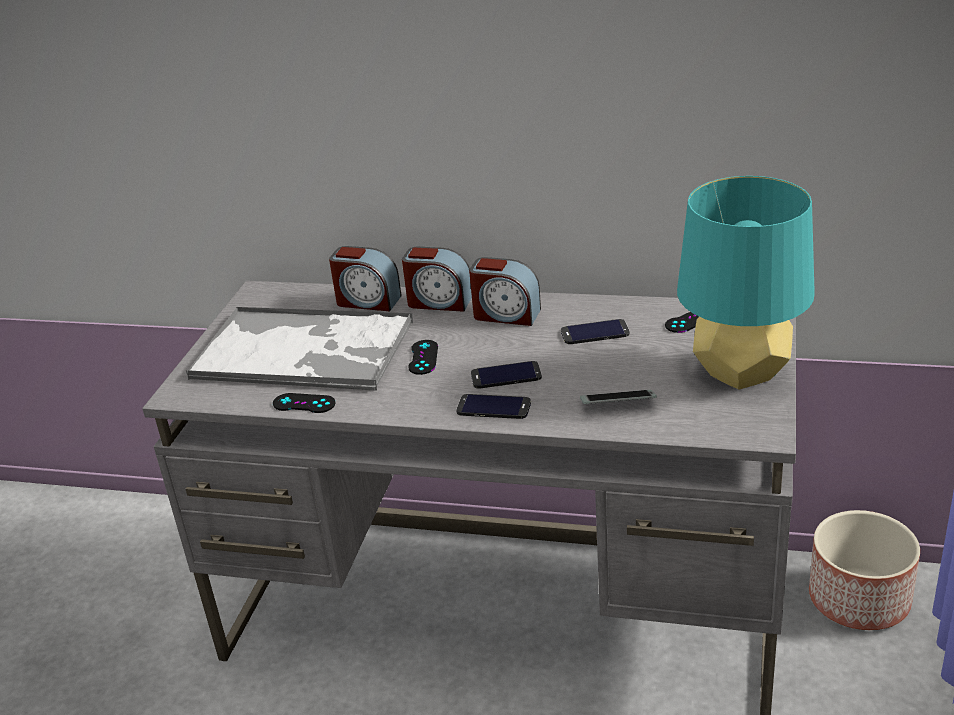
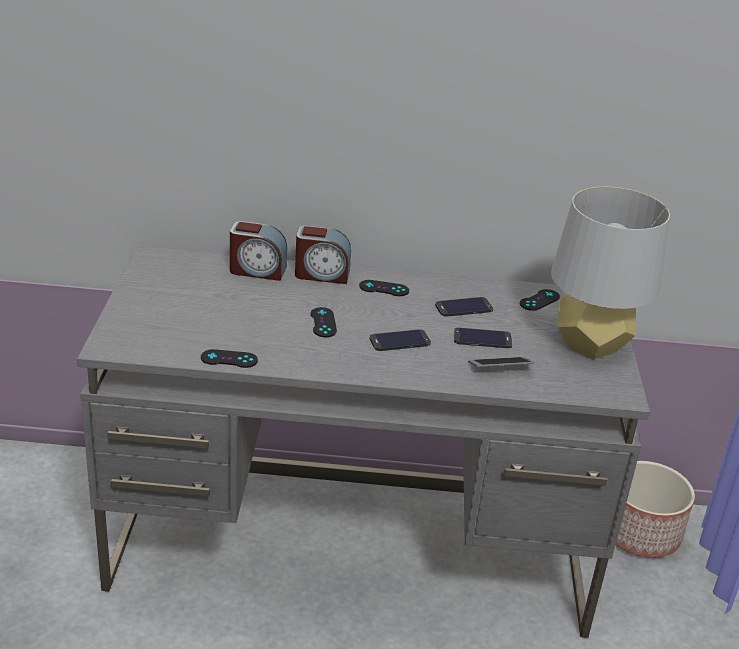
camera: 15 degrees left, 0 degrees up
tray [186,306,413,391] -> none
phone [456,394,531,419] -> phone moved to [454,328,512,348]
alarm clock [469,257,541,326] -> black game controller [359,280,409,296]
turquoise table lamp [677,176,815,390] -> grey table lamp [551,187,670,359]

